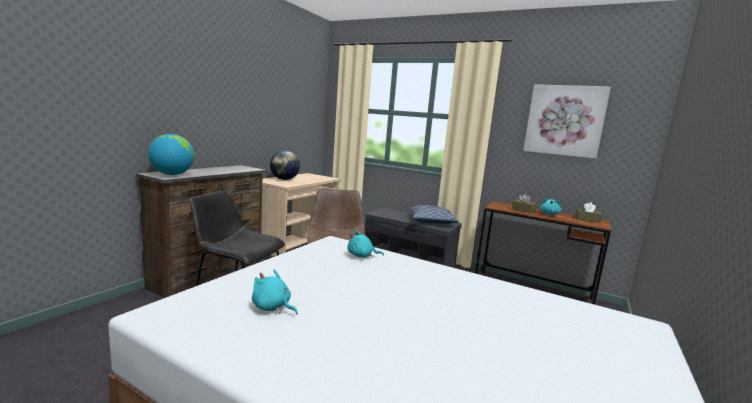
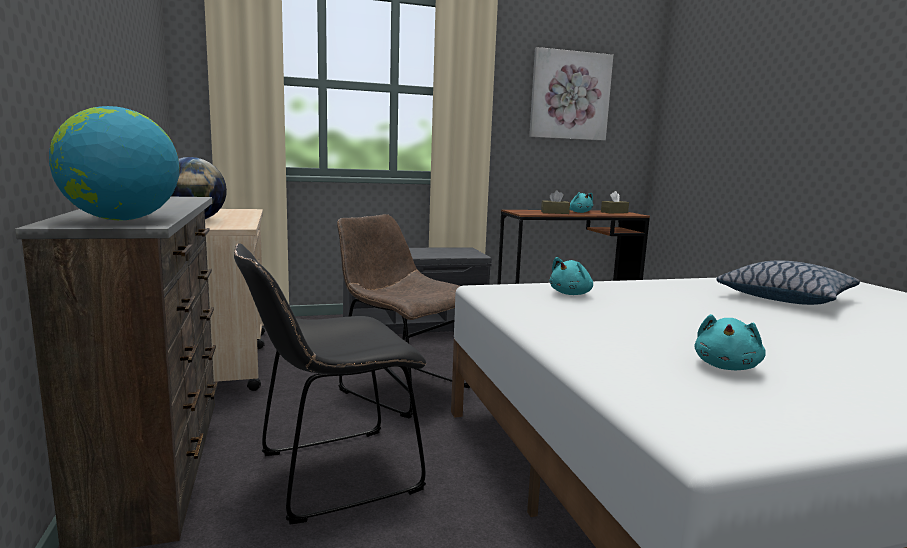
camera: 45 degrees left, 0 degrees up
turquoise plush toy [252,269,298,315] -> turquoise plush toy turned 45 degrees counterclockwise [695,314,765,370]
pillow [410,205,459,224] -> pillow moved to [716,260,860,305]

